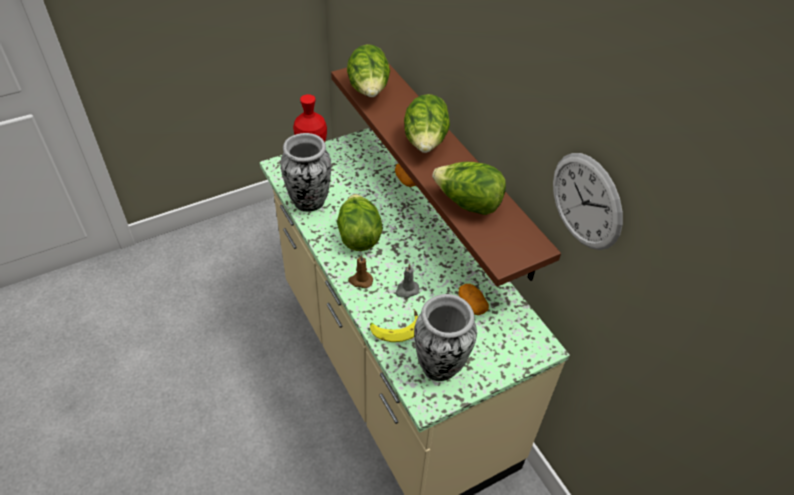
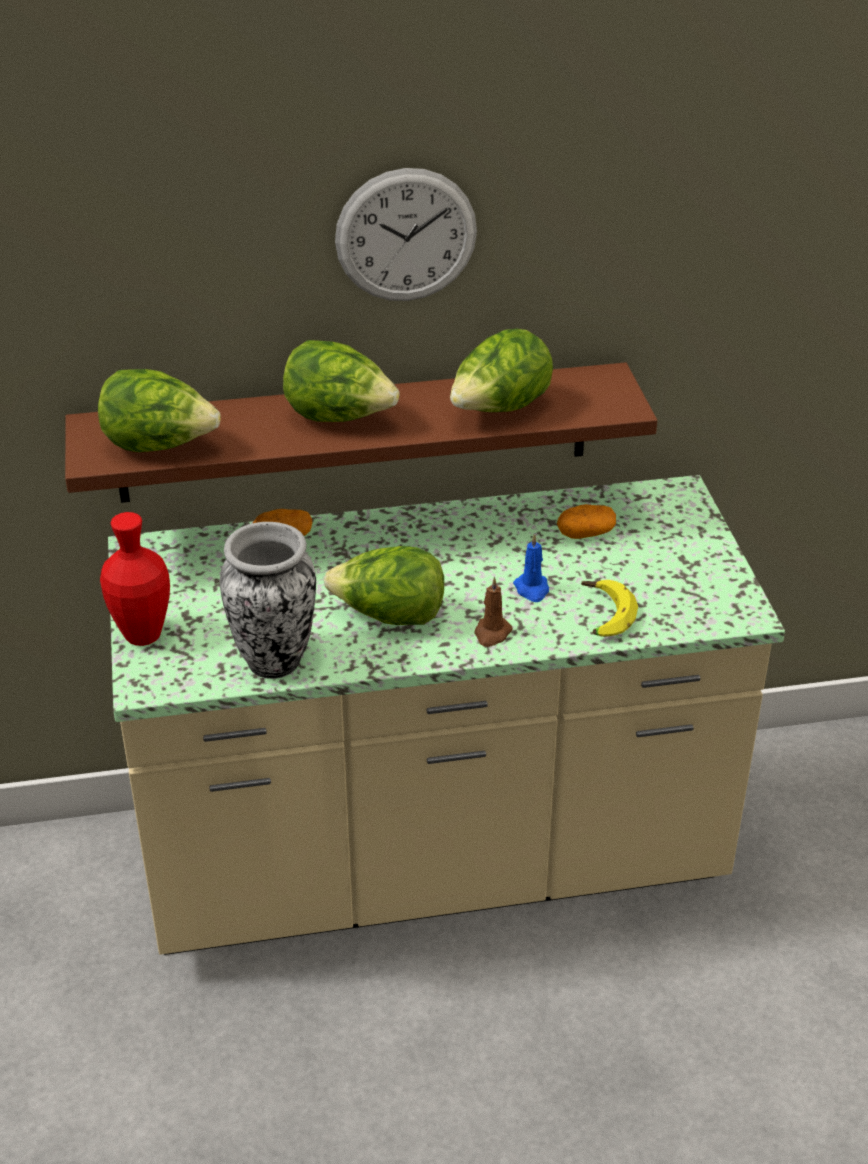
camera: 70 degrees left, 10 degrees down
grey candle [395,264,420,298] -> blue candle [513,533,549,602]
vase [414,294,477,381] -> none
wall clock [553,153,623,250] -> wall clock moved to [335,168,477,301]

